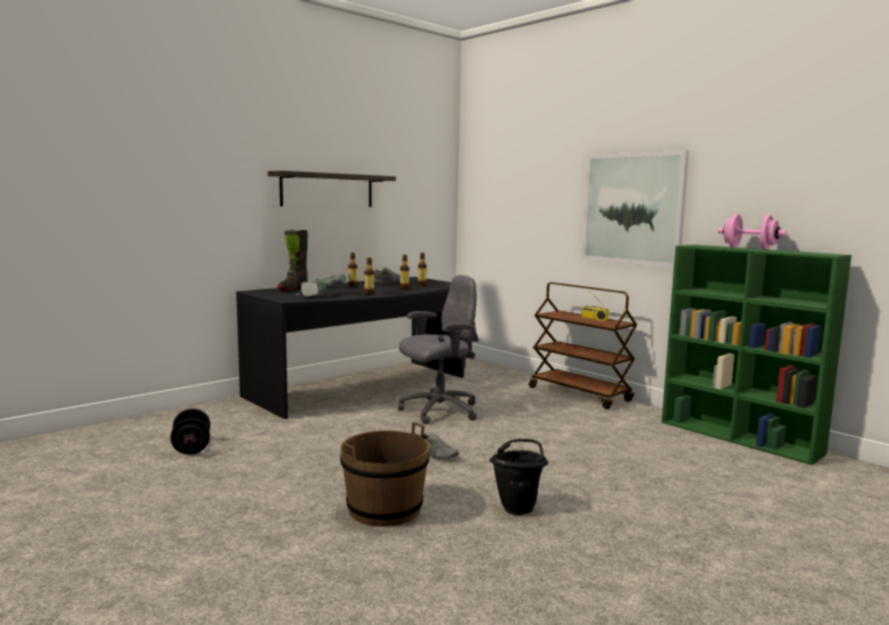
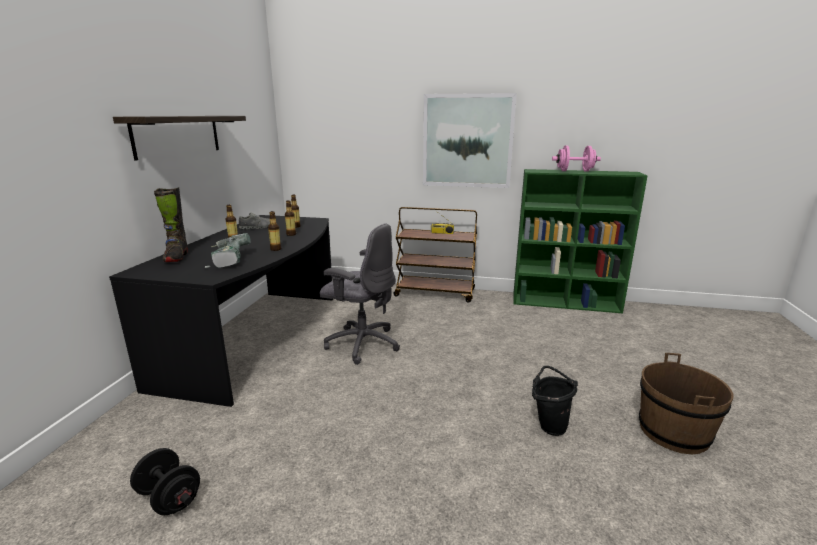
camera: 35 degrees left, 10 degrees up
brown bucket [340,422,430,527] -> brown bucket moved to [639,353,734,454]
grey office chair [398,275,479,424] -> grey office chair turned 90 degrees clockwise [320,223,400,365]
grey shoe [423,432,459,460] -> none

